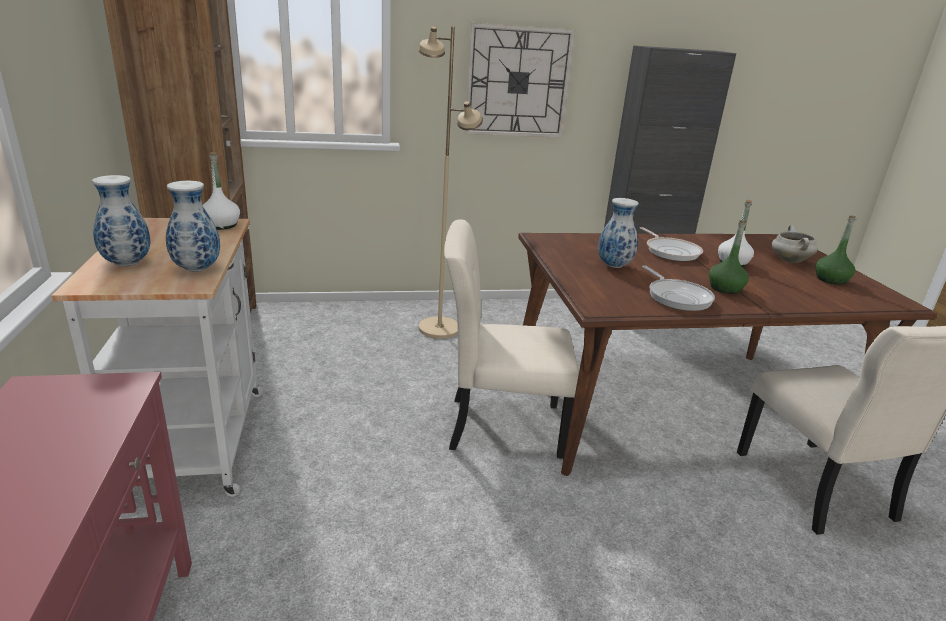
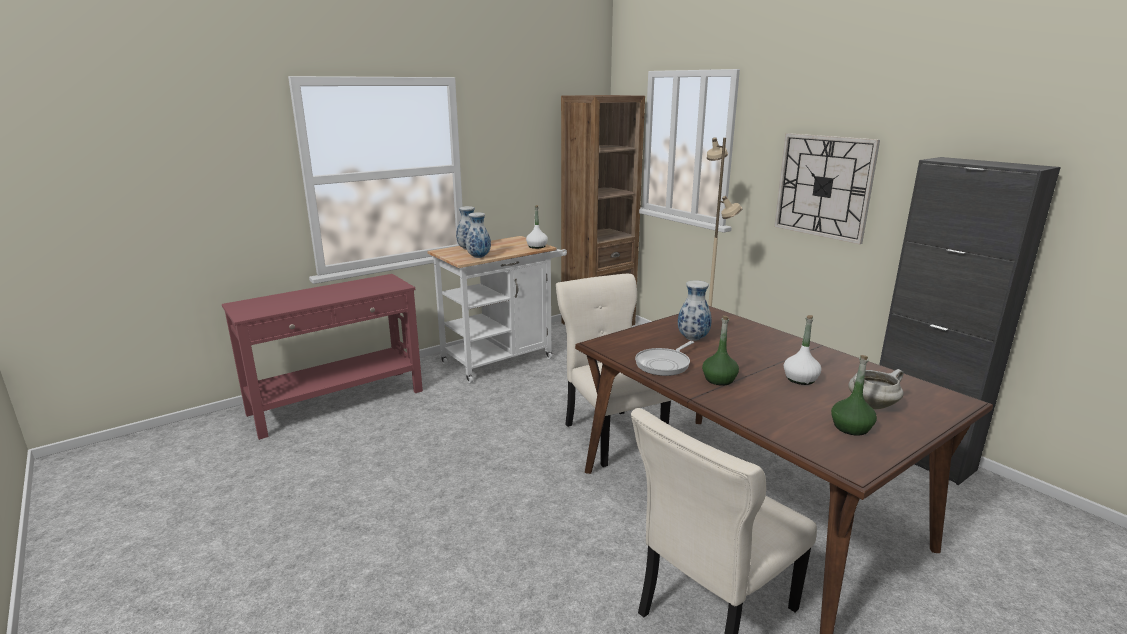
camera: 65 degrees right, 5 degrees down
frying pan [640,227,703,261] -> none

